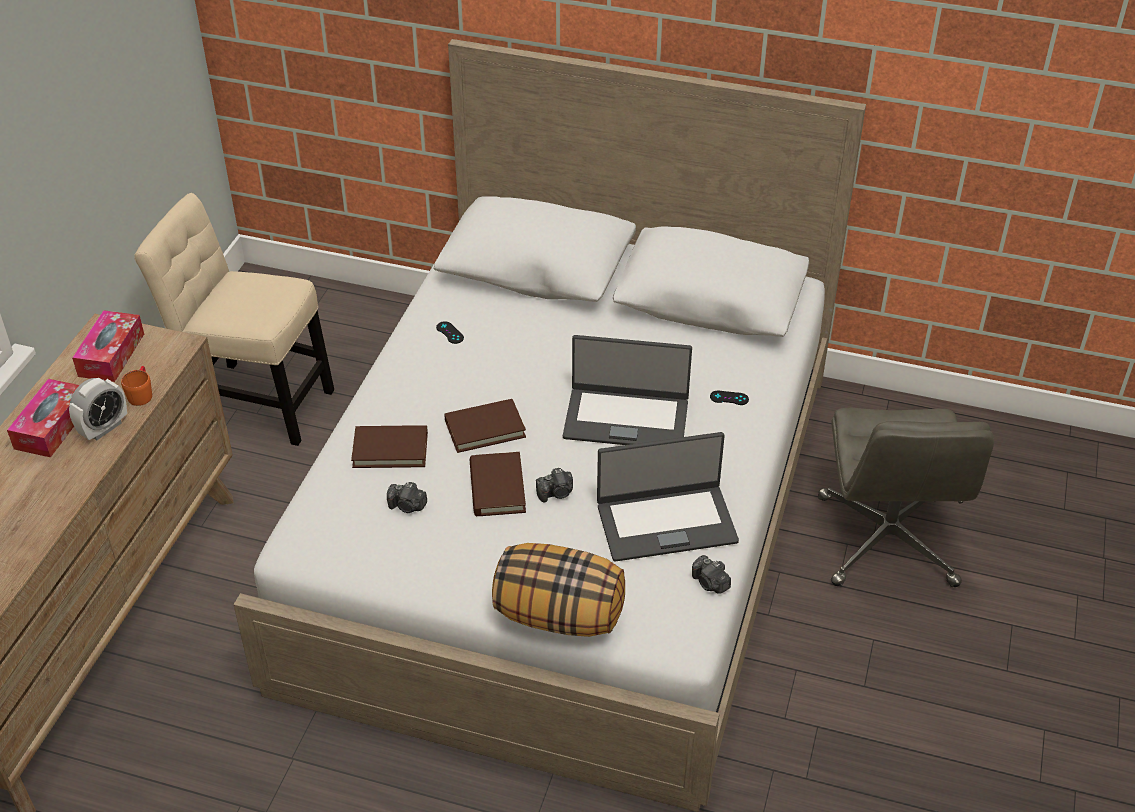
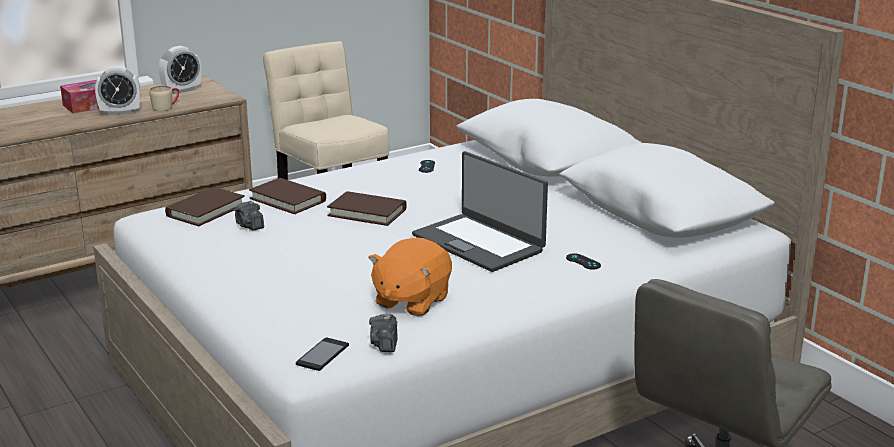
camera: 40 degrees right, 20 degrees down
tissue box [72,310,144,382] -> alarm clock [159,46,201,94]
orange mug [121,366,152,406] -> beige mug [149,86,179,111]
brown book [470,452,526,516] -> brown book moved to [165,187,245,226]
pillow [492,543,625,637] -> none
camera [536,468,573,502] -> none
laptop [597,432,739,562] -> orange plush toy [368,238,452,316]
none -> phone [296,337,349,371]

